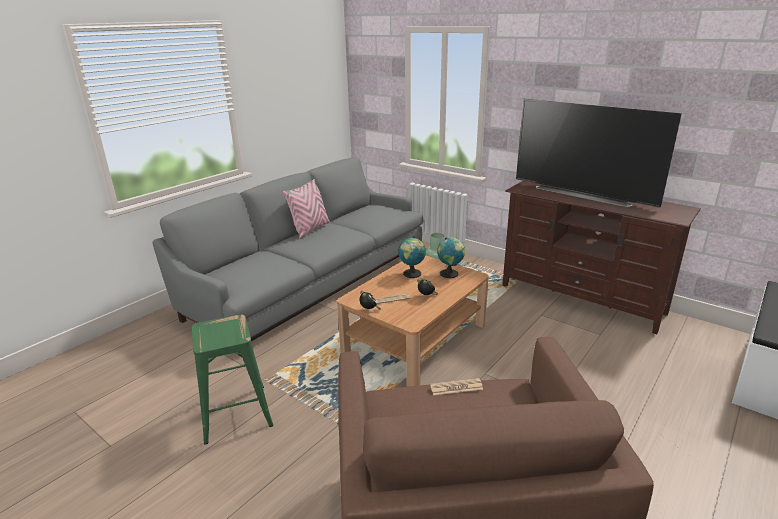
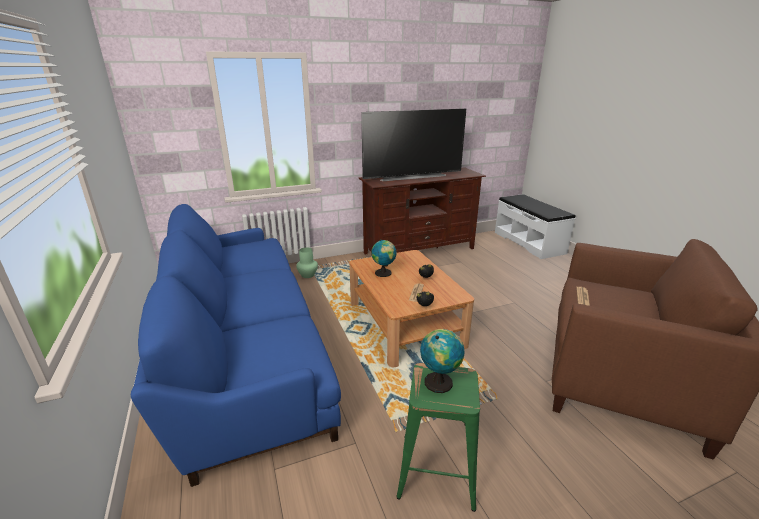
camera: 60 degrees left, 0 degrees up
grey sofa [153,157,423,357] -> blue sofa [131,204,341,487]
pink pillow [283,179,330,239] -> none
globe [437,237,465,278] -> globe moved to [420,329,464,393]

